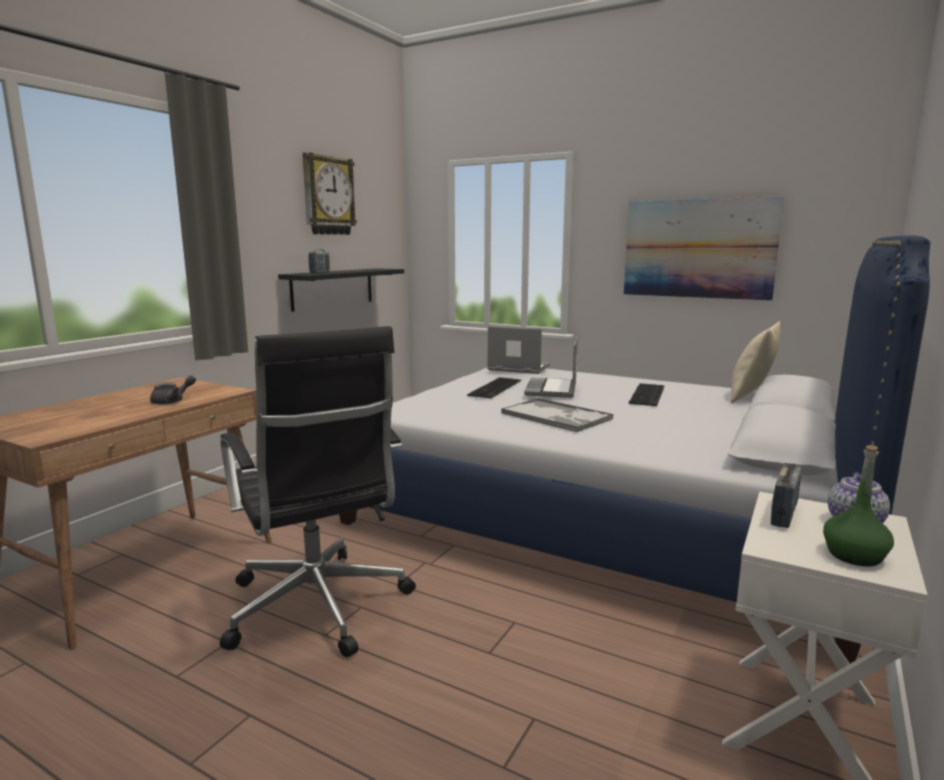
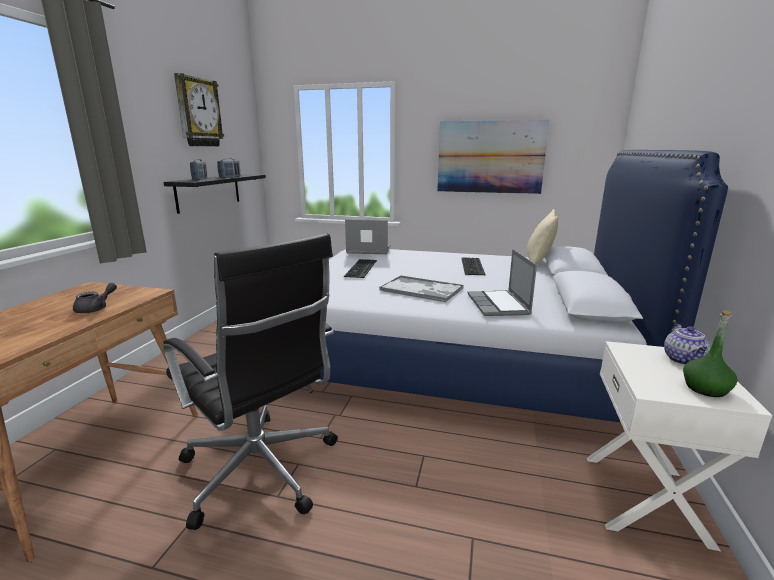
camera: 15 degrees left, 5 degrees up
laptop [524,336,578,398] -> laptop moved to [468,249,537,316]
radio [771,463,802,528] -> radio moved to [217,158,240,178]

